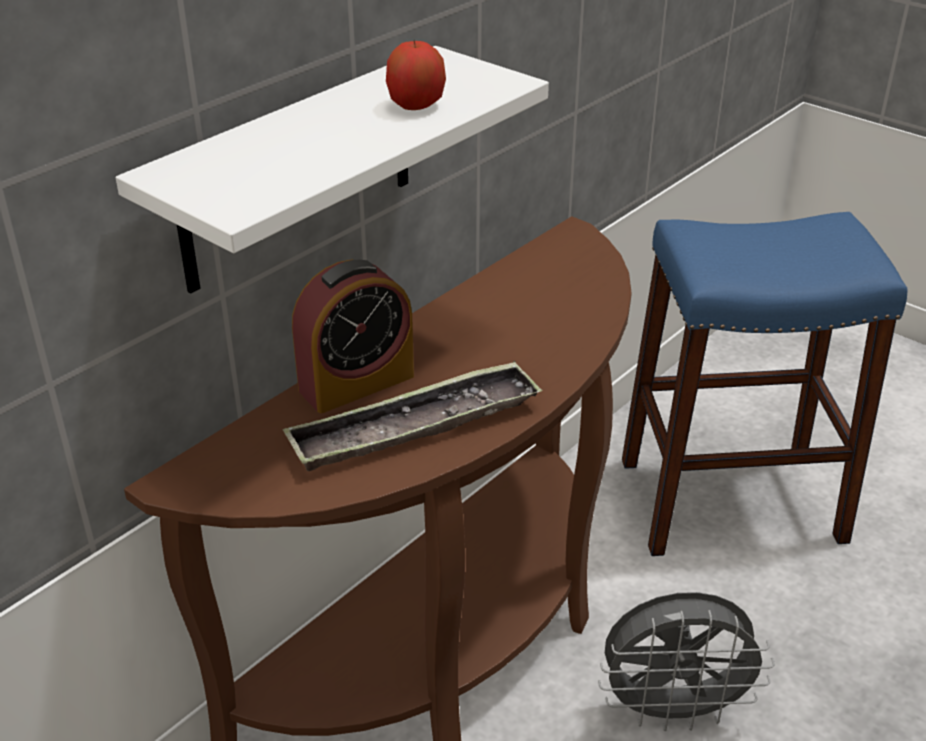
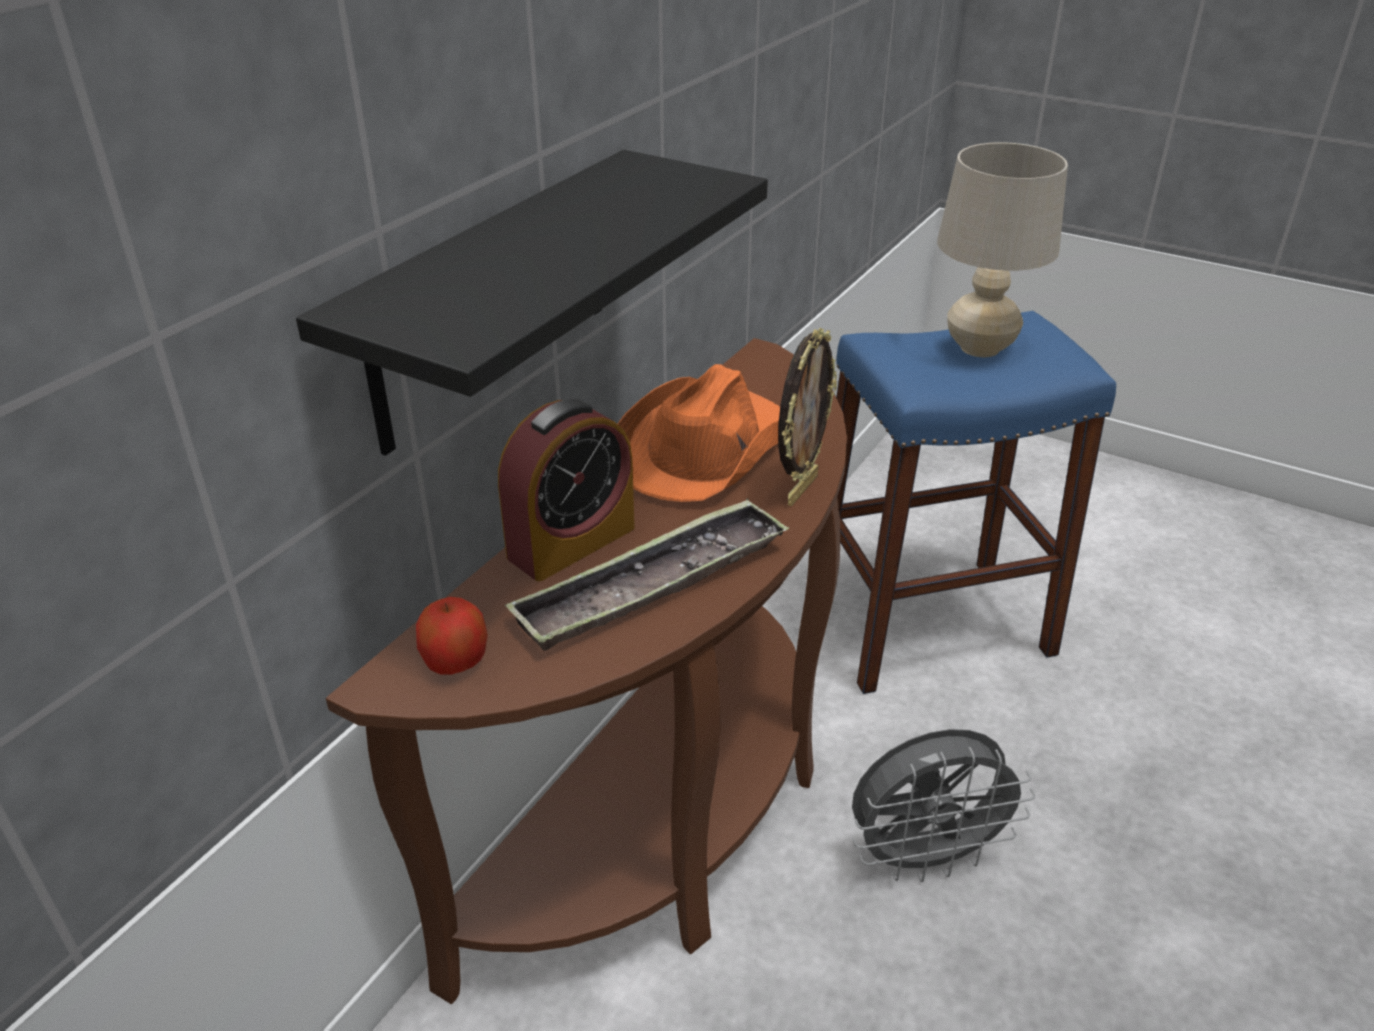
camera: 10 degrees left, 0 degrees up
white shelf [116,46,549,294] -> black shelf [296,150,768,456]
apple [386,40,446,110] -> apple moved to [416,597,488,674]
none -> orange hat [618,364,780,502]
none -> picture frame [778,328,837,506]
none -> beige table lamp [937,142,1068,357]

